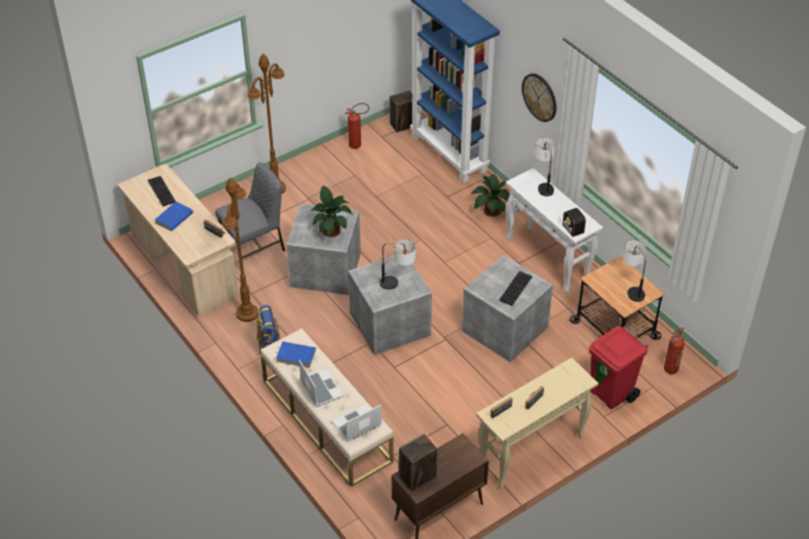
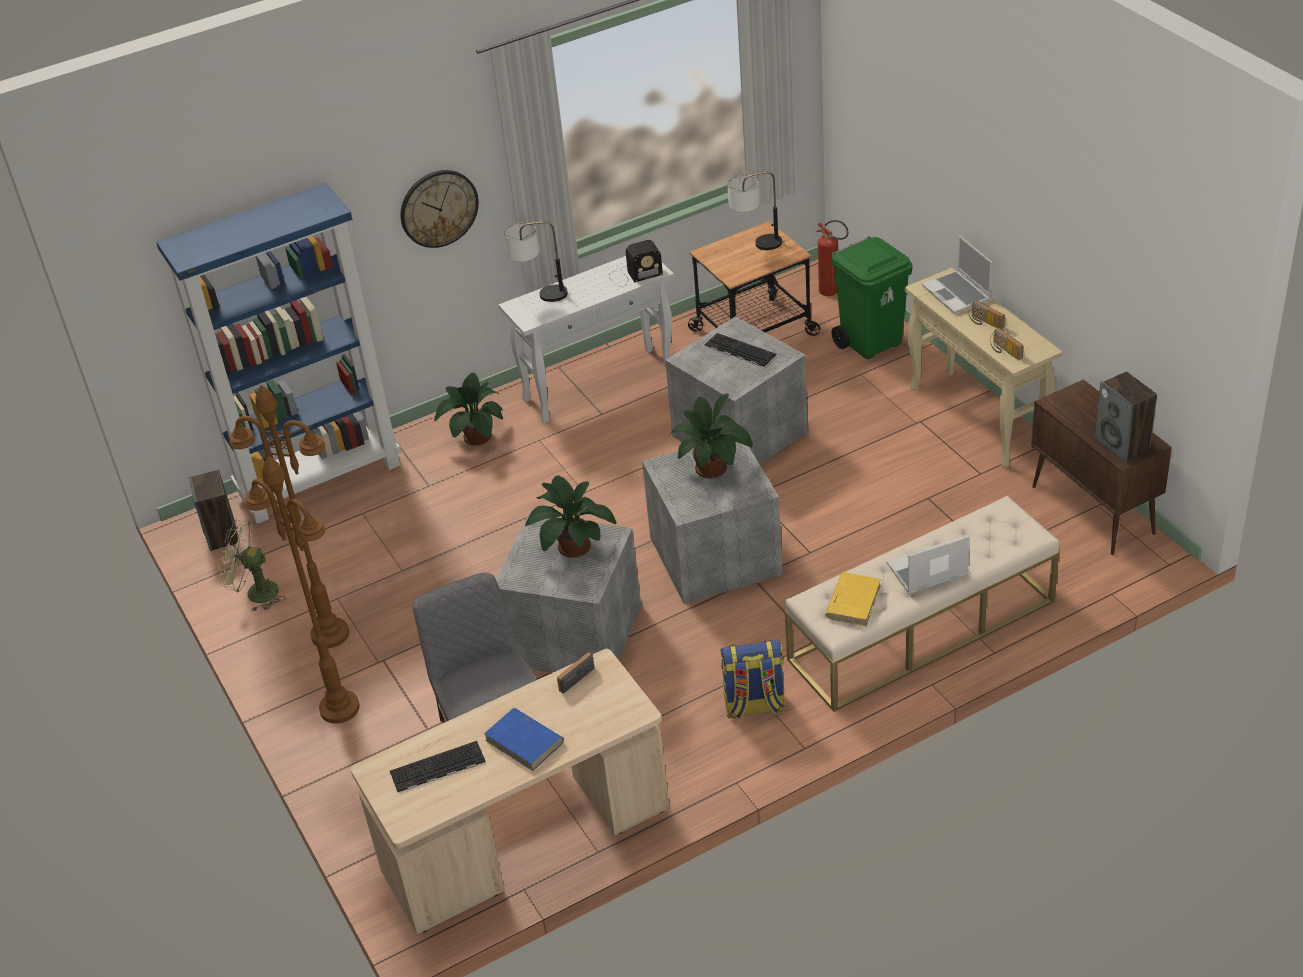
camera: 80 degrees left, 5 degrees down
brown floor lamp [222,177,258,322] -> brown floor lamp moved to [229,385,349,648]
blue book [276,342,316,368] -> yellow book [825,572,881,626]
laptop [332,404,382,442] -> laptop moved to [922,235,992,314]
fire extinguisher [345,103,369,149] -> green fan [219,520,285,612]
table lamp [380,239,416,289] -> potted plant [668,394,753,479]
red trash can [589,326,649,409] -> green trash can [831,236,913,359]

